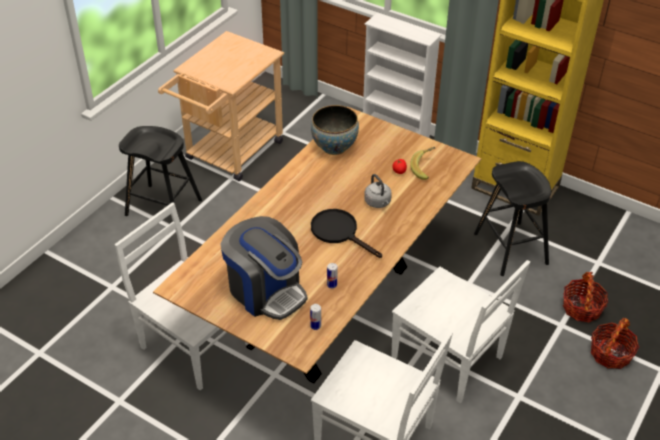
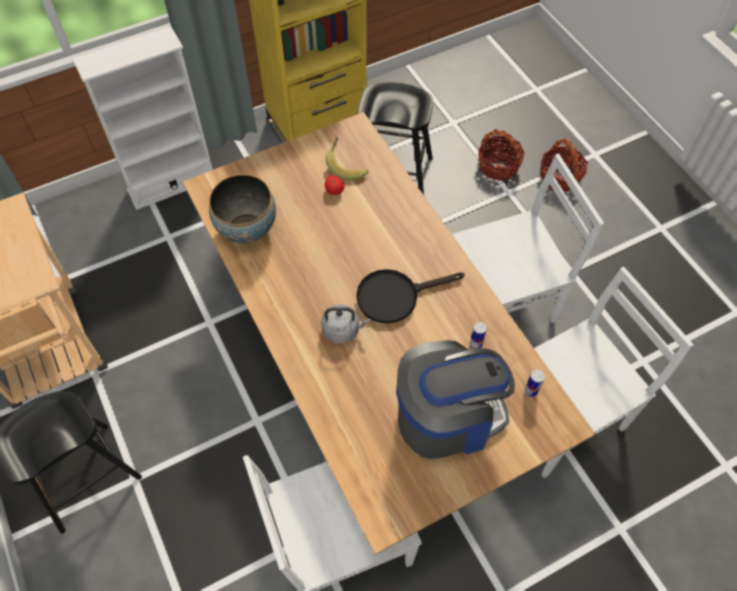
camera: 60 degrees left, 15 degrees up
grey kettle [364,174,392,208] -> grey kettle moved to [321,304,370,344]

